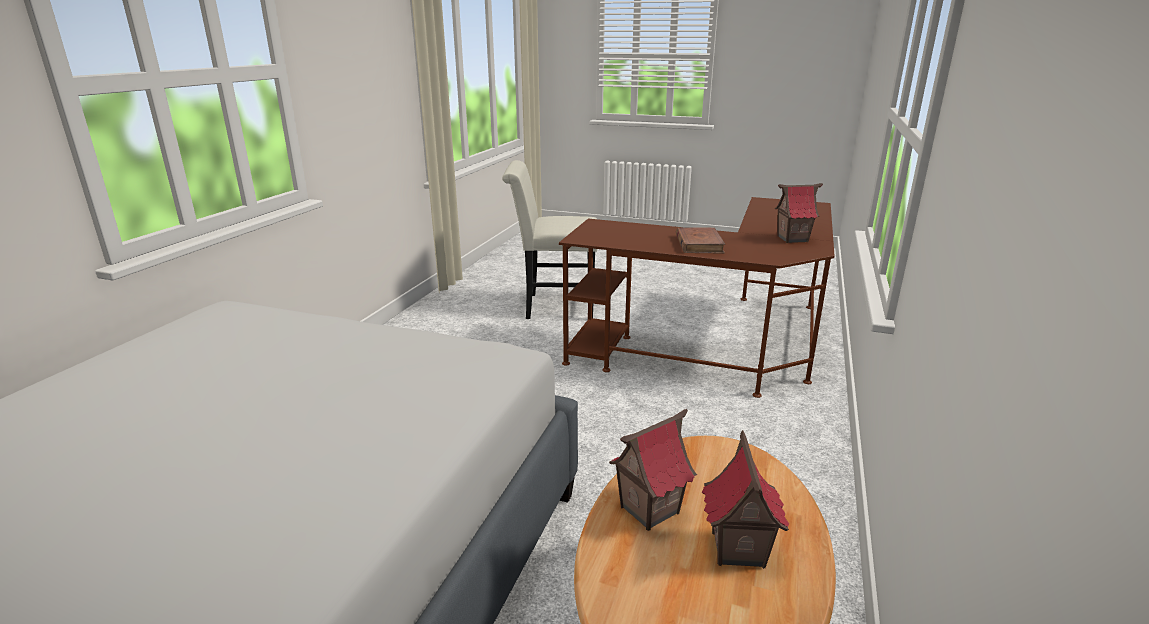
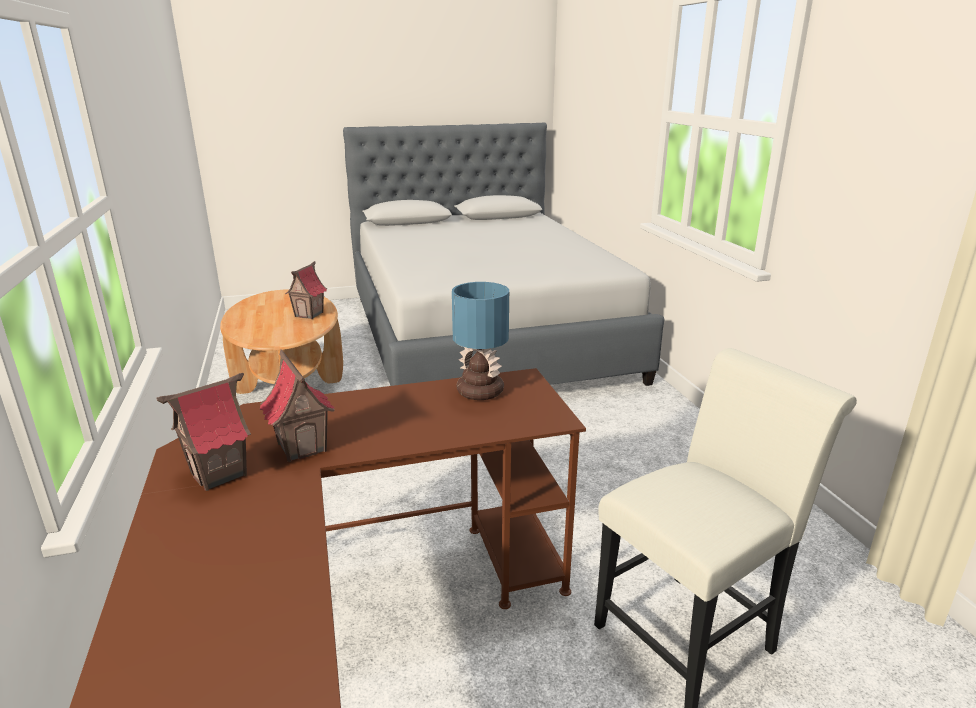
camera: 145 degrees right, 0 degrees up
brown book [676,228,725,253] -> none
toy house [702,430,789,569] -> toy house moved to [260,350,335,462]
none -> table lamp [452,282,509,400]

